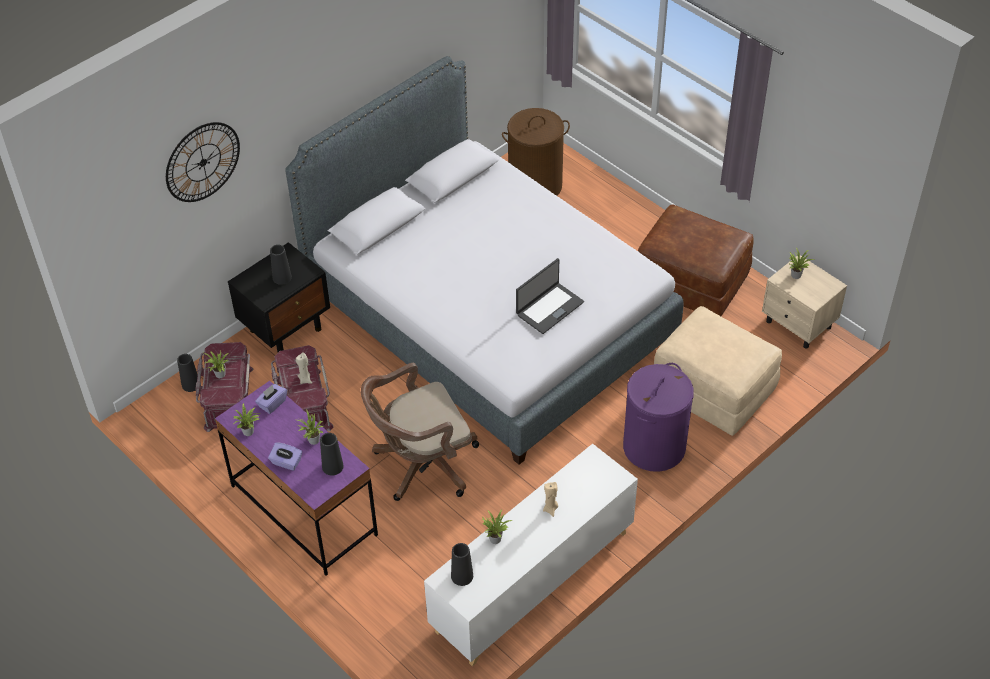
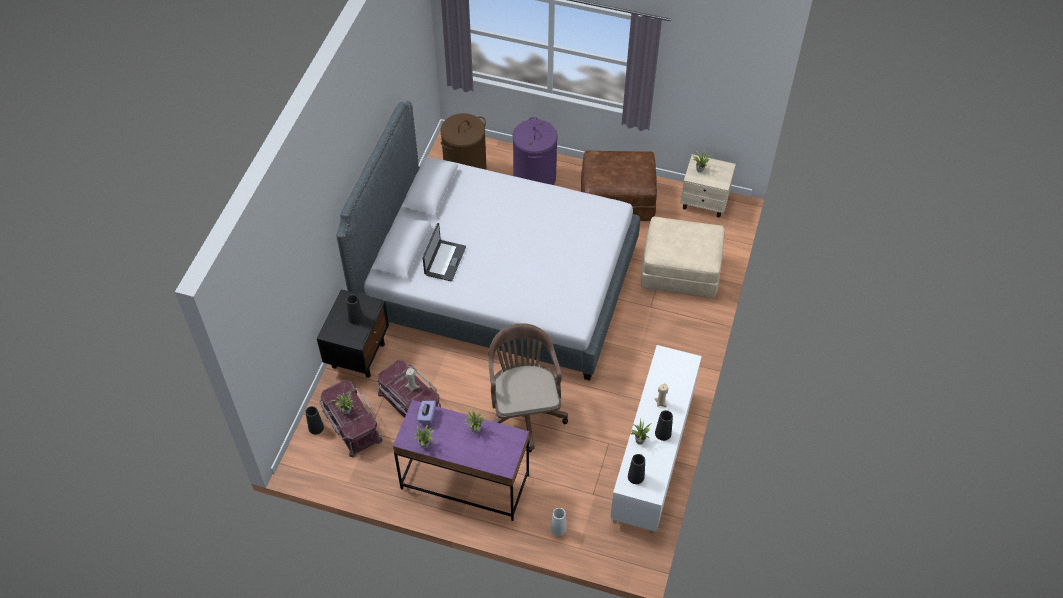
camera: 30 degrees left, 5 degrees up
wall clock [166,122,240,202] -> none
purple tissue box [268,442,302,471] -> none
black vase [320,433,344,476] -> black vase moved to [655,410,673,441]
brown office chair [361,363,479,501] -> brown office chair turned 135 degrees clockwise [488,323,568,453]
laptop [516,258,584,334] -> laptop moved to [422,223,466,282]
purple laundry basket [623,363,694,472] -> purple laundry basket moved to [512,117,558,185]
none -> white vase [550,508,567,536]

